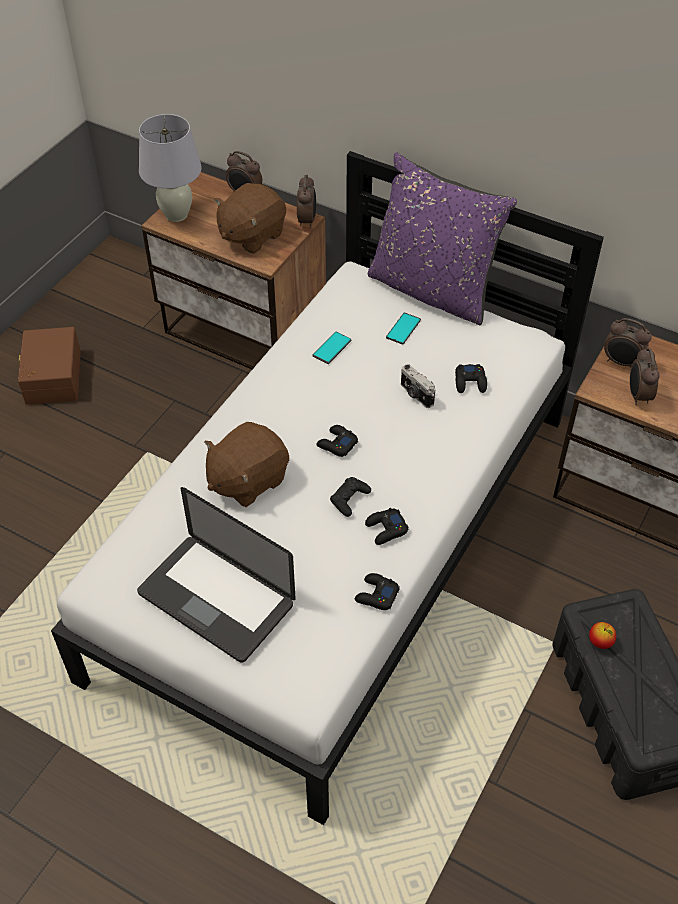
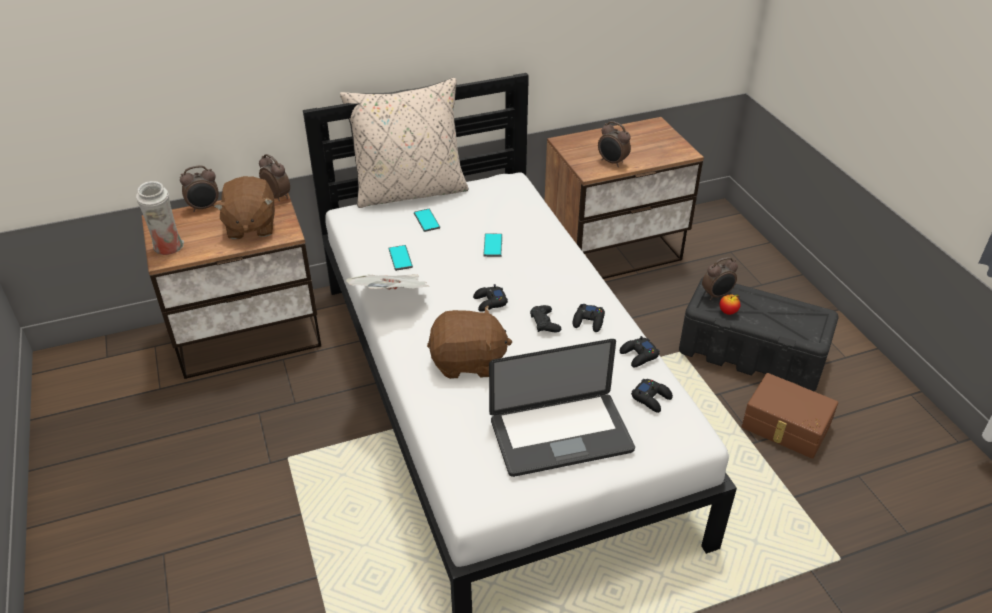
camera: 50 degrees left, 10 degrees down
brown storage box [18,327,81,405] -> brown storage box moved to [742,373,838,459]
white table lamp [139,114,202,222] -> white vase [136,181,184,255]
brown plush toy [204,422,289,507] -> brown plush toy turned 90 degrees counterclockwise [427,305,512,379]
purple pillow [368,152,517,325] -> beige pillow [340,78,468,208]
camera [401,364,435,408] -> phone [483,233,502,257]
black game controller [455,364,487,393] -> black game controller moved to [631,379,673,413]
alarm clock [604,318,652,368] -> alarm clock moved to [702,257,738,300]
none -> newspaper [346,274,429,290]

